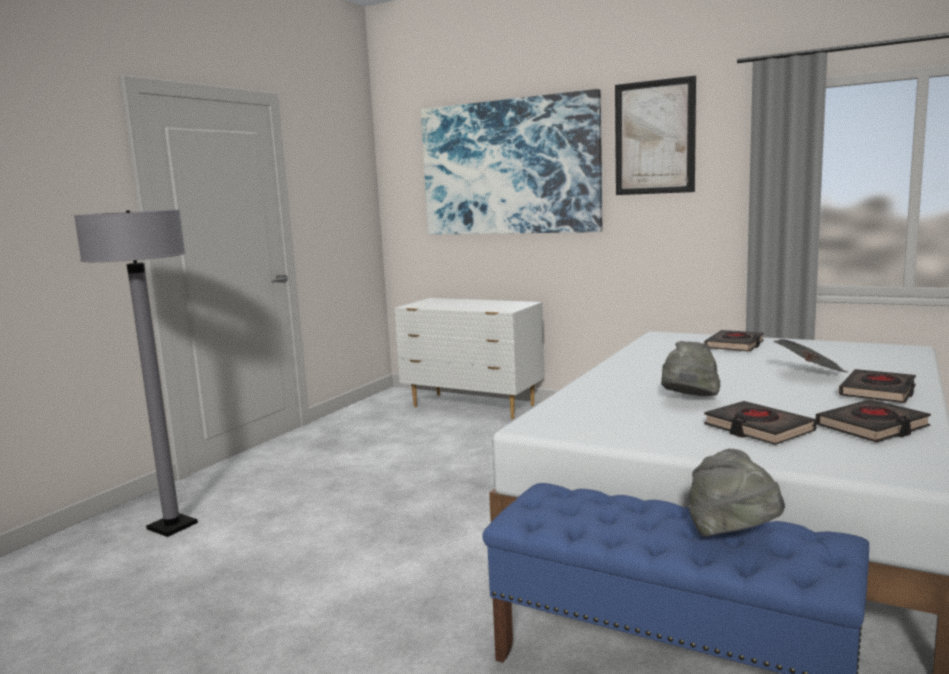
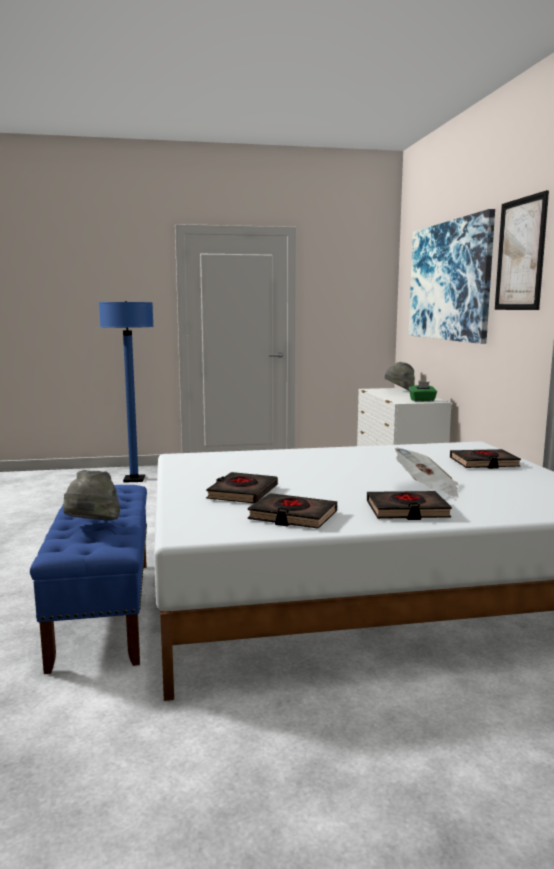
camera: 50 degrees right, 0 degrees up
grey floor lamp [74,210,198,537] -> blue floor lamp [99,301,154,482]
grey hat [661,341,720,396] -> grey hat moved to [384,362,415,390]
none -> green tissue box [409,382,437,402]

